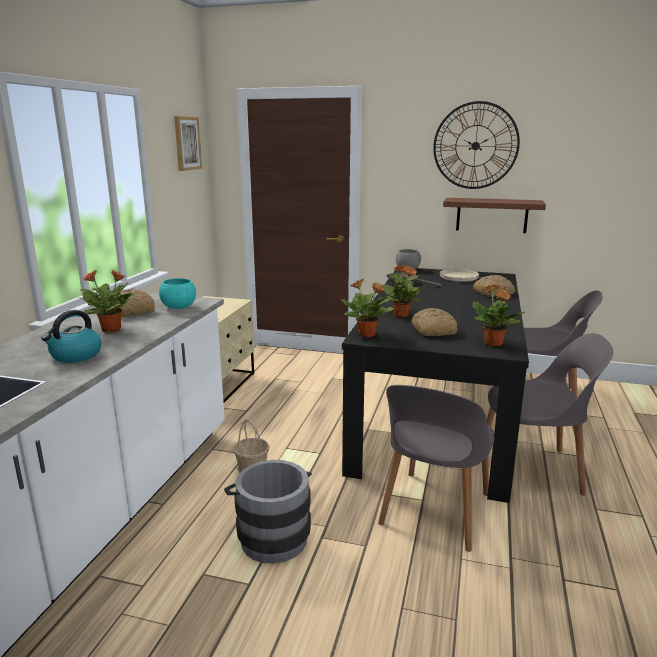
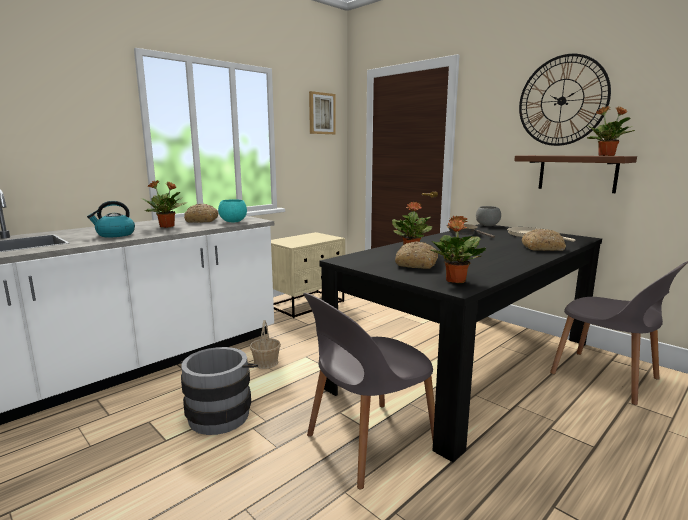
camera: 30 degrees right, 5 degrees down
potted plant [341,279,394,338] -> potted plant moved to [587,106,635,156]
grey chair [487,333,613,496] -> none

